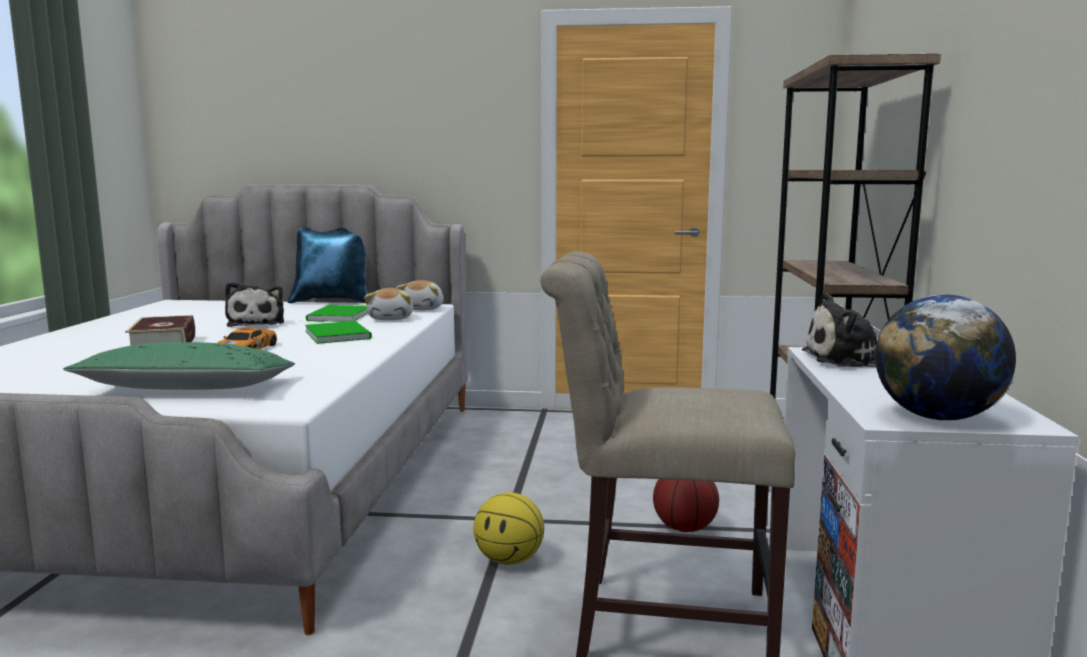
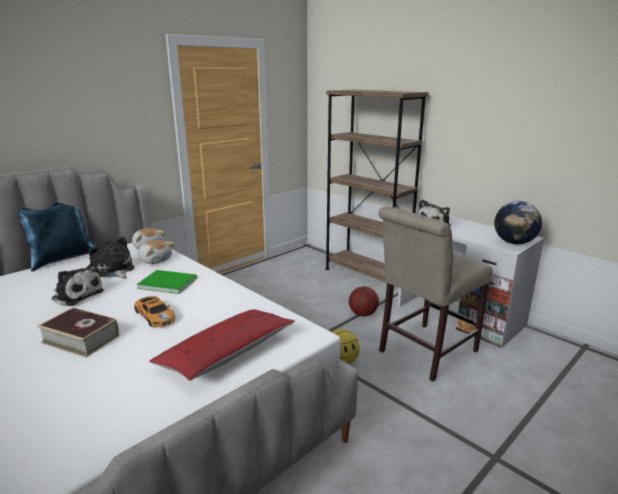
camera: 50 degrees left, 10 degrees up
green pillow [63,342,295,390] -> red pillow [149,309,295,381]
green book [306,305,368,322] -> plush toy [88,237,134,279]

